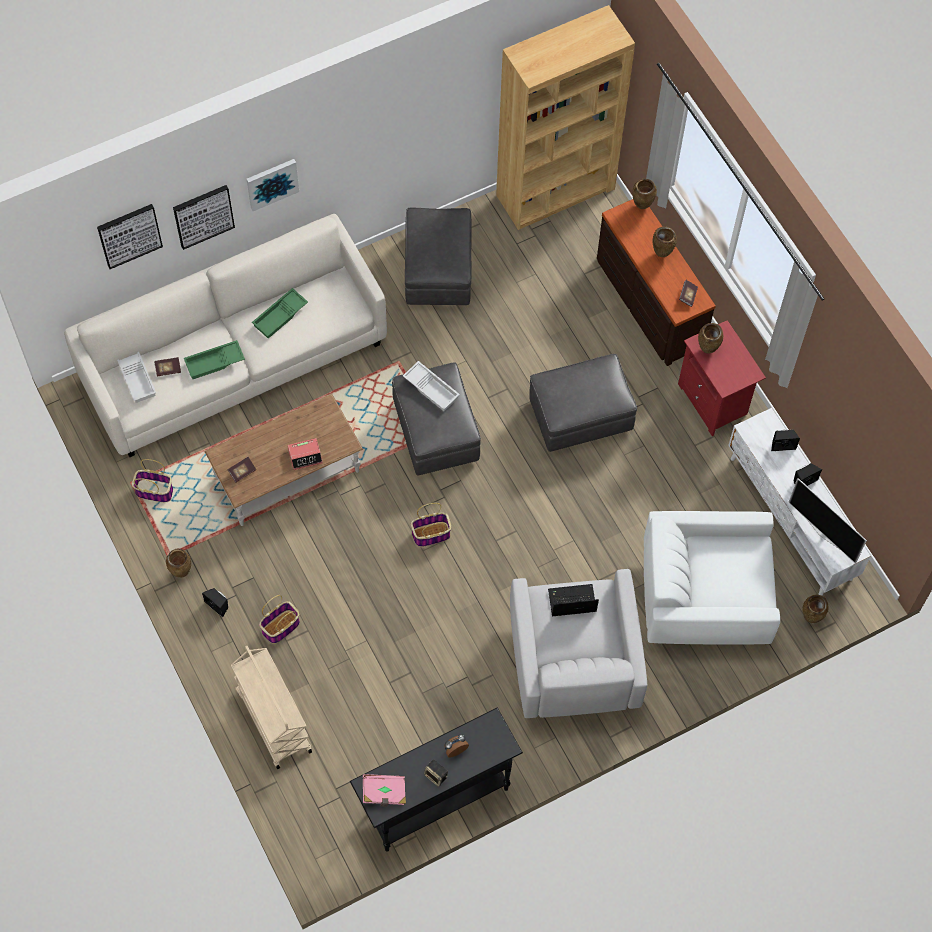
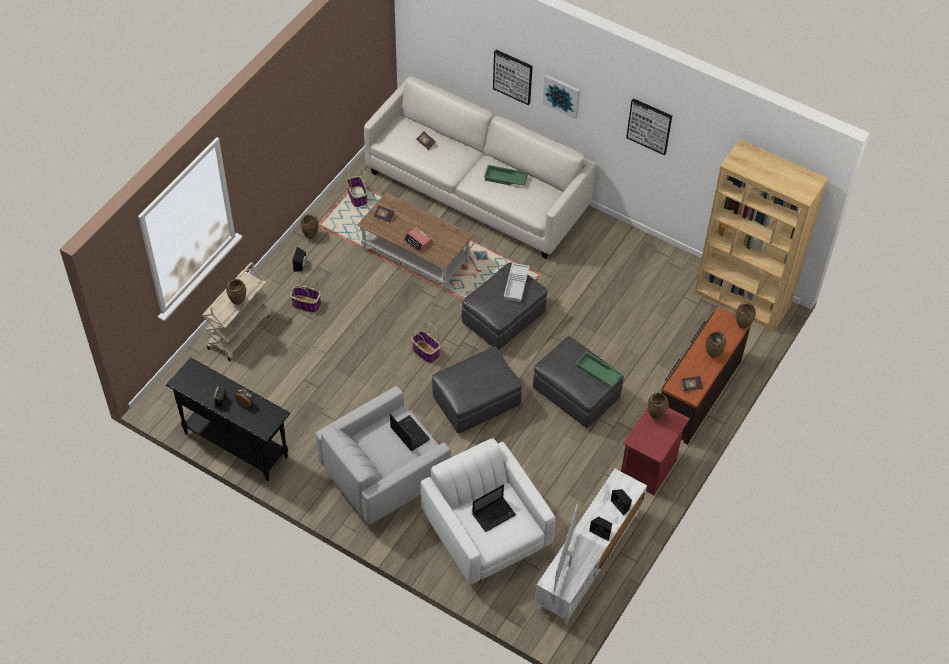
camera: 60 degrees right, 10 degrees down
picture [97,204,163,269] -> picture moved to [626,98,672,155]
white tray [117,352,156,403] -> none
green tray [184,340,245,379] -> green tray moved to [575,351,623,387]
pink book [363,774,406,806] -> none
grey ottoman [405,208,471,305] -> grey ottoman moved to [432,347,522,434]
brown vase [802,595,829,623] -> brown vase moved to [226,279,246,305]
none -> laptop [472,485,516,532]

